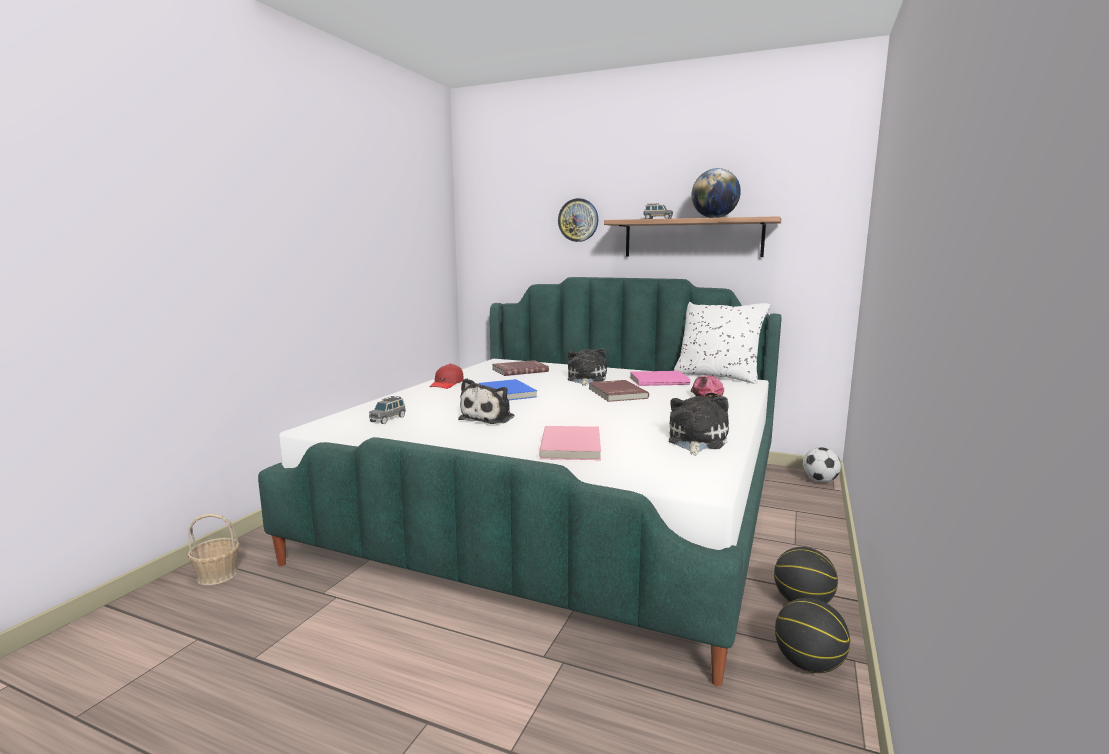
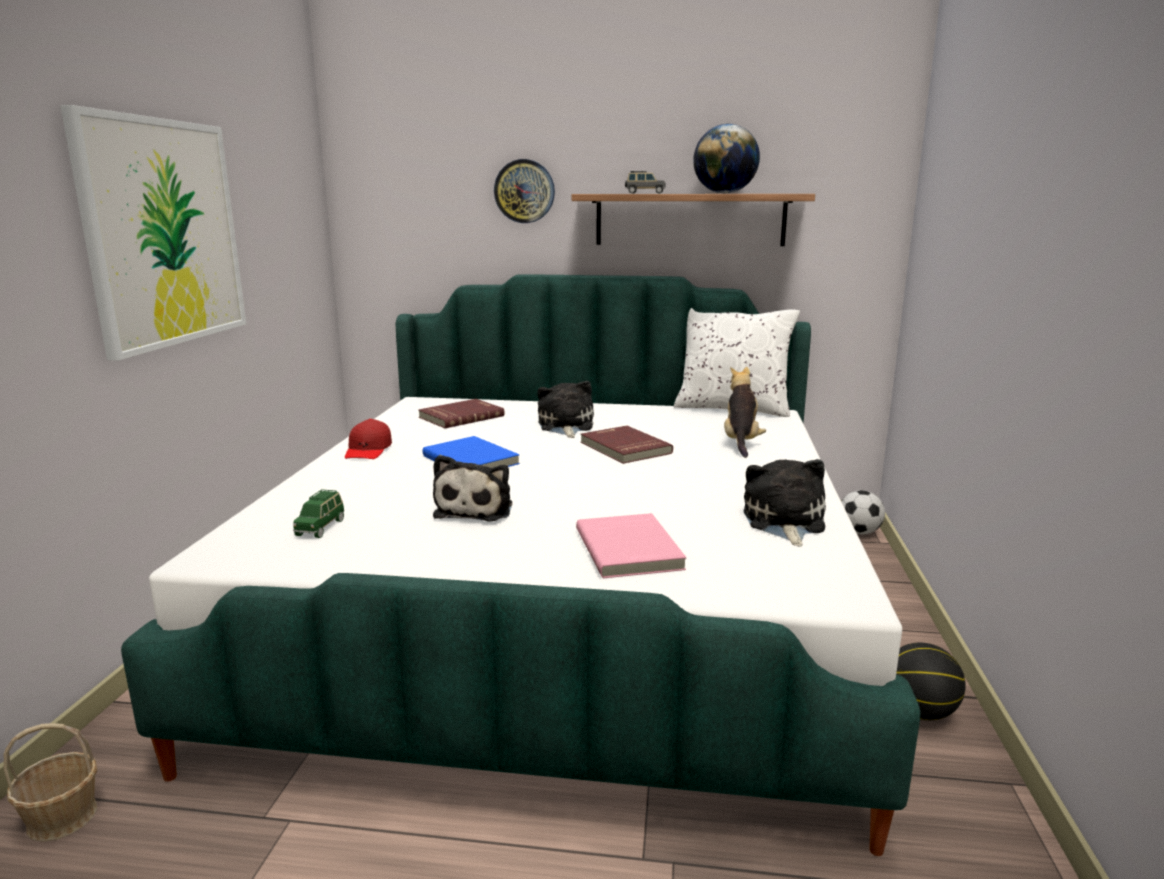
camera: 15 degrees left, 5 degrees up
grey toy car [369,396,406,424] -> green toy car [293,489,344,538]
pink book [630,371,690,386] -> none
cap [691,376,724,398] -> plush toy [724,367,766,458]
basketball [775,598,850,673] -> none
none -> picture [60,105,246,361]

